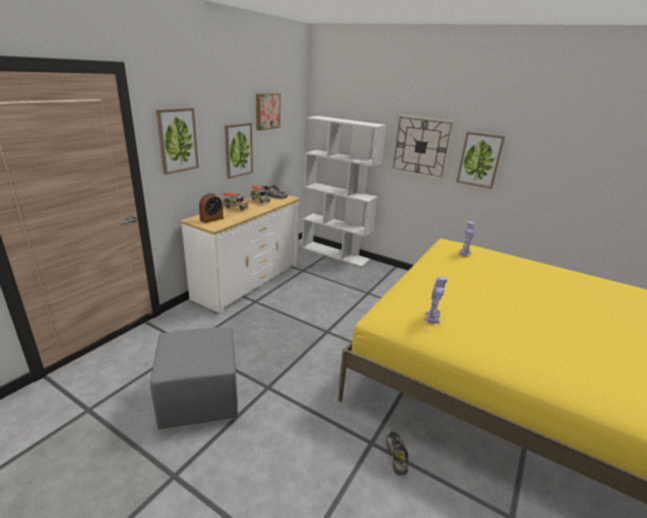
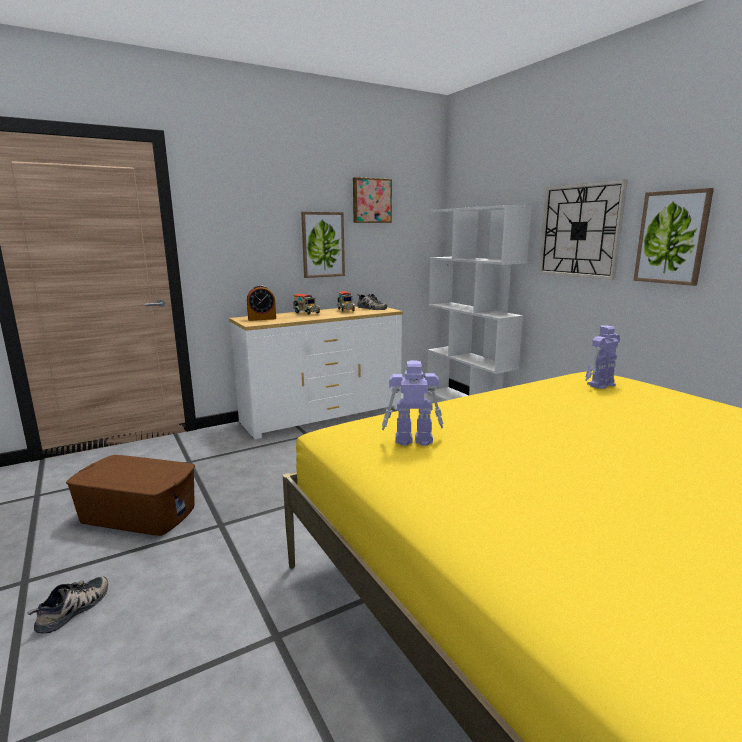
camera: 30 degrees right, 10 degrees down
grey ottoman [150,327,238,429] -> brown storage box [66,455,195,536]
picture [156,108,199,175] -> none
shoe [386,430,408,475] -> shoe moved to [28,576,108,634]
toy robot [425,276,447,324] -> toy robot turned 135 degrees counterclockwise [382,360,443,446]

